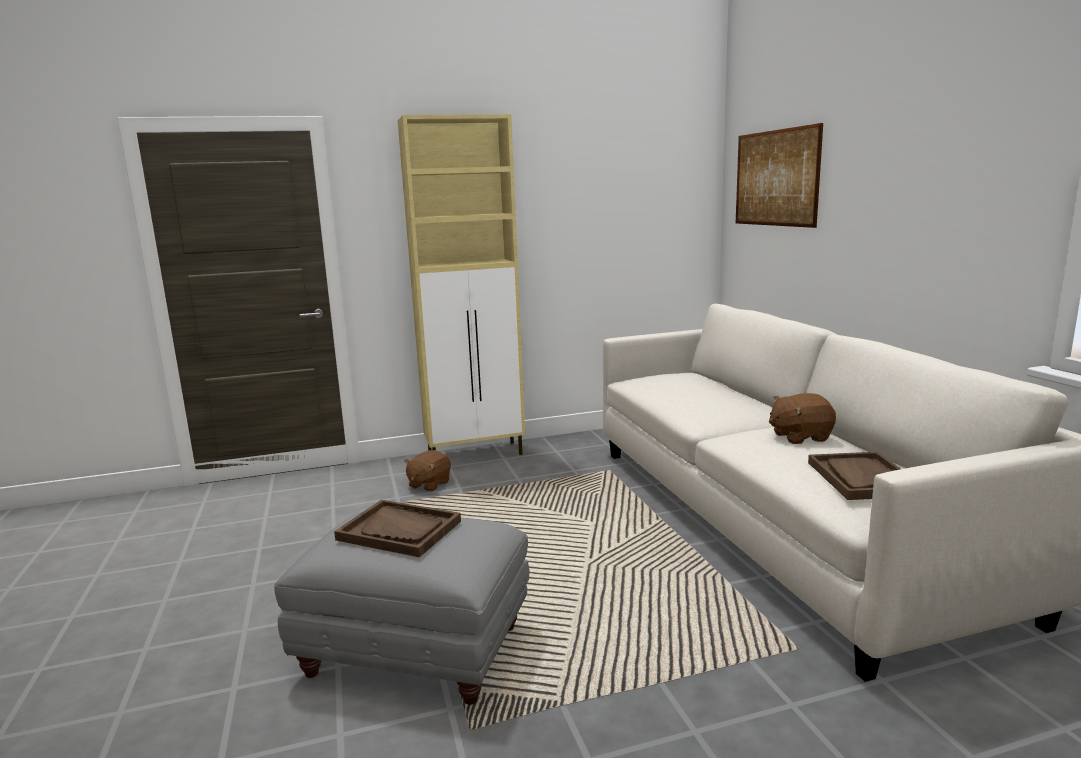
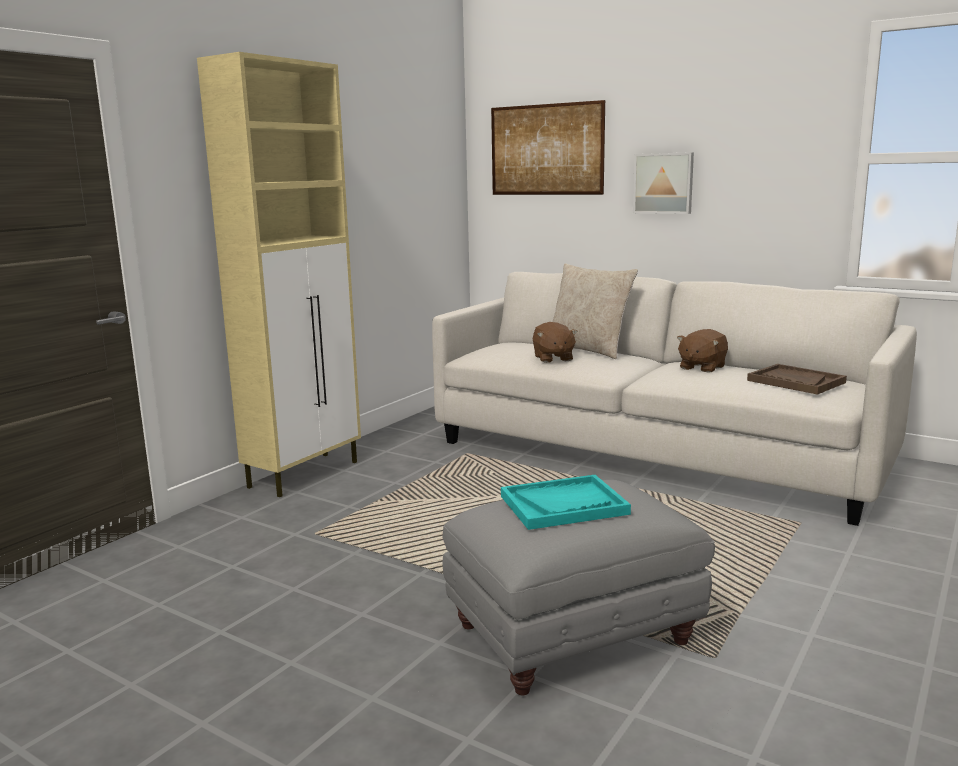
camera: 40 degrees left, 0 degrees up
brown tray [334,500,461,557] -> turquoise tray [501,475,631,530]
brown plush toy [404,450,451,492] -> brown plush toy moved to [533,322,578,363]
none -> beige pillow [553,263,638,359]
none -> picture [633,152,694,214]

